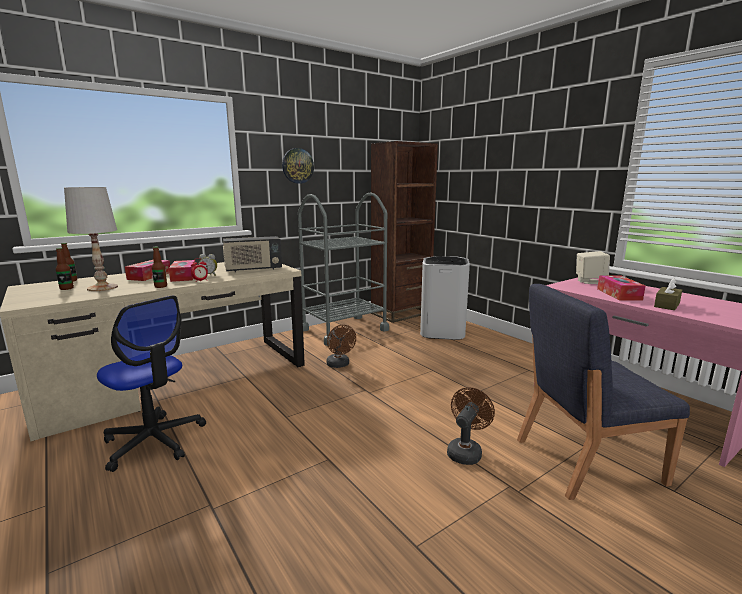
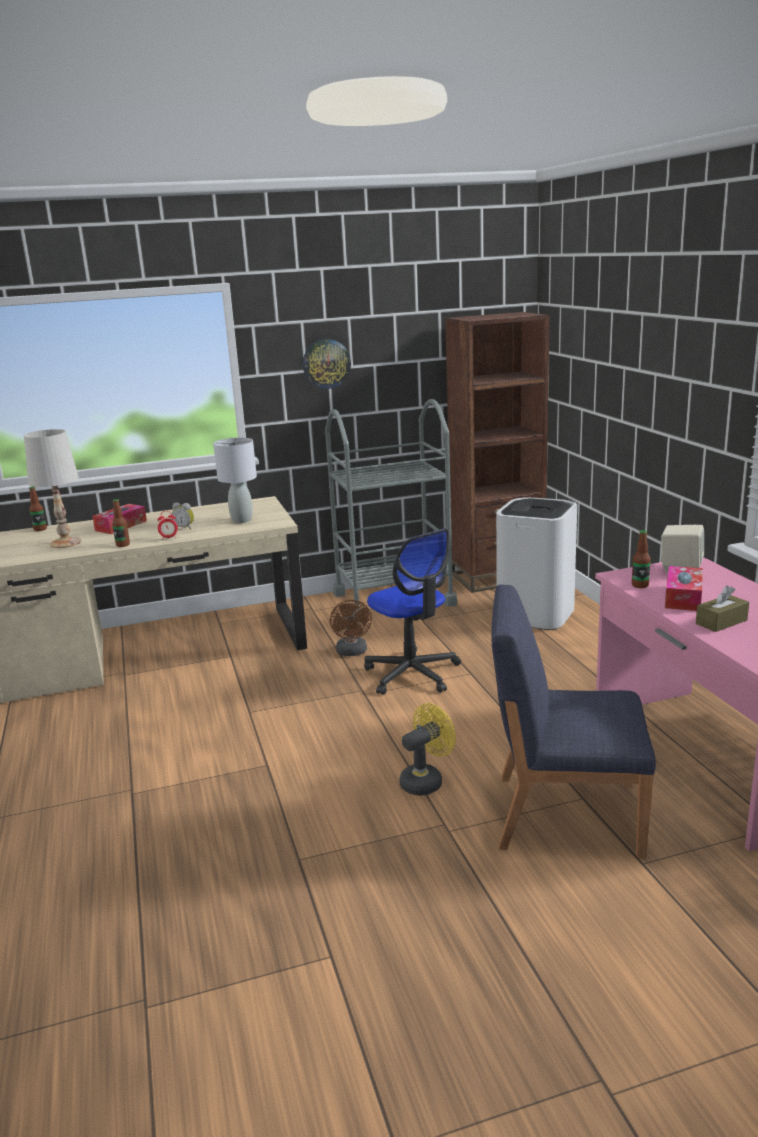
camera: 20 degrees right, 5 degrees up
bottle [56,248,74,290] -> bottle moved to [632,530,651,588]
office chair [97,296,206,472] -> office chair moved to [364,528,461,695]
tissue box [169,260,196,282] -> none
radio [223,236,282,272] -> grey table lamp [213,438,257,523]
brown fan [447,387,495,465] -> yellow fan [399,703,456,796]

